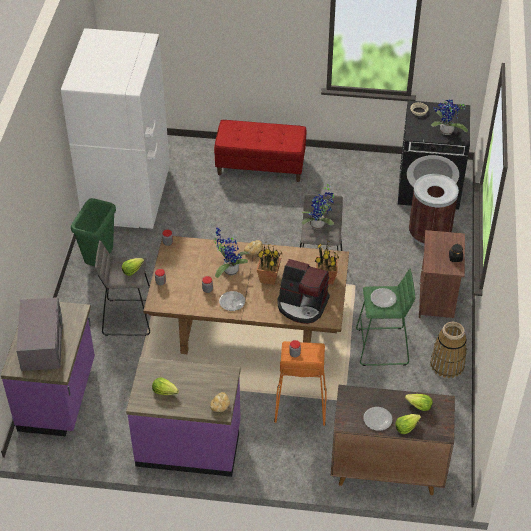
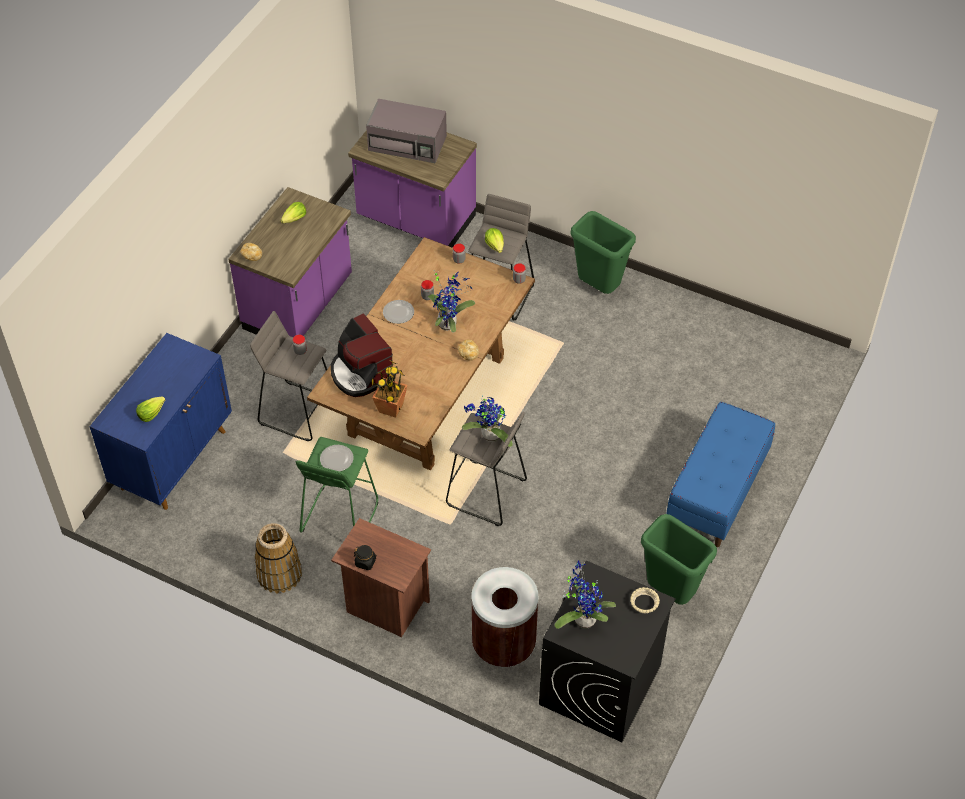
camera: 110 degrees right, 5 degrees up
white fridge [61,28,170,229] -> none
red bench [214,120,307,182] -> blue bench [666,402,775,547]
potted plant [257,244,282,285] -> none
orange stool [274,341,327,426] -> grey stool [250,311,327,441]
coffee machine [278,259,330,324] -> coffee machine turned 75 degrees counterclockwise [331,313,396,397]
brown cabinet [330,385,455,495] -> blue cabinet [90,333,232,510]
plate [363,407,392,431] -> none
lettuce [395,414,421,434] -> none
none -> green trash can [641,514,717,605]

